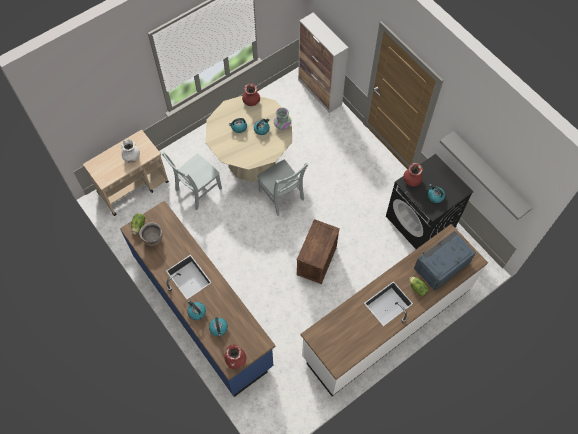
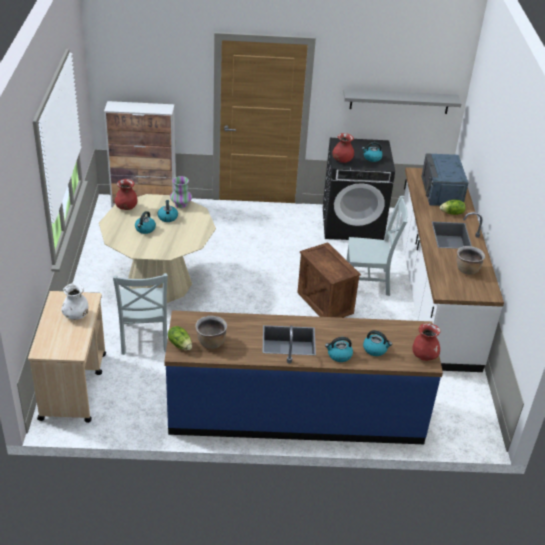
camera: 55 degrees left, 25 degrees down
grey chair [257,159,309,216] -> grey chair moved to [346,196,408,296]
none -> brown cooking pot [457,246,485,275]

